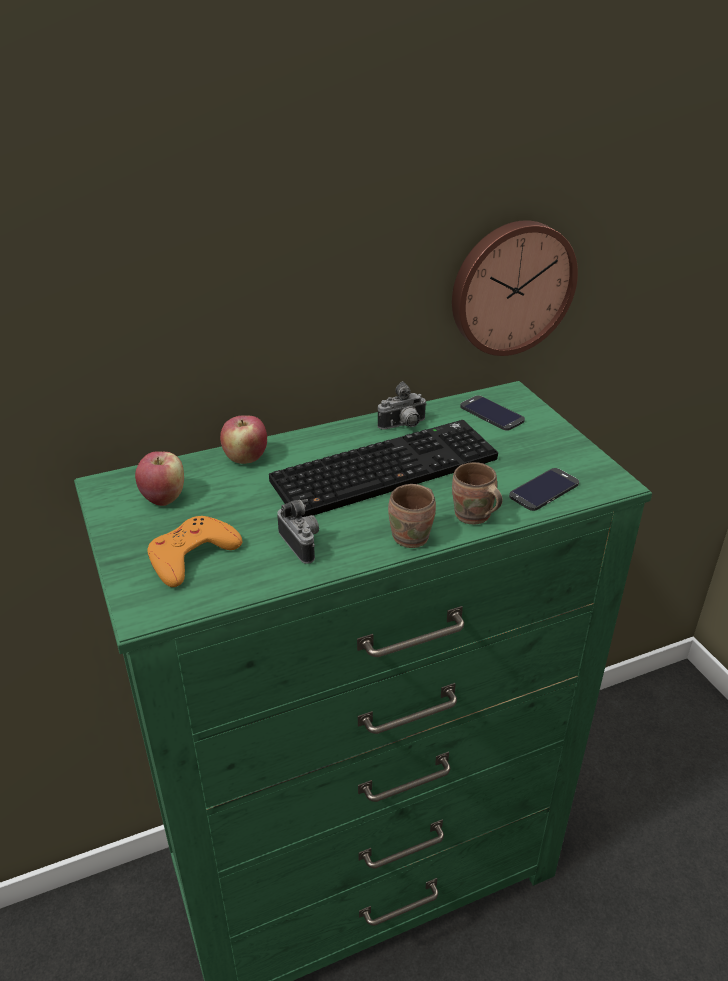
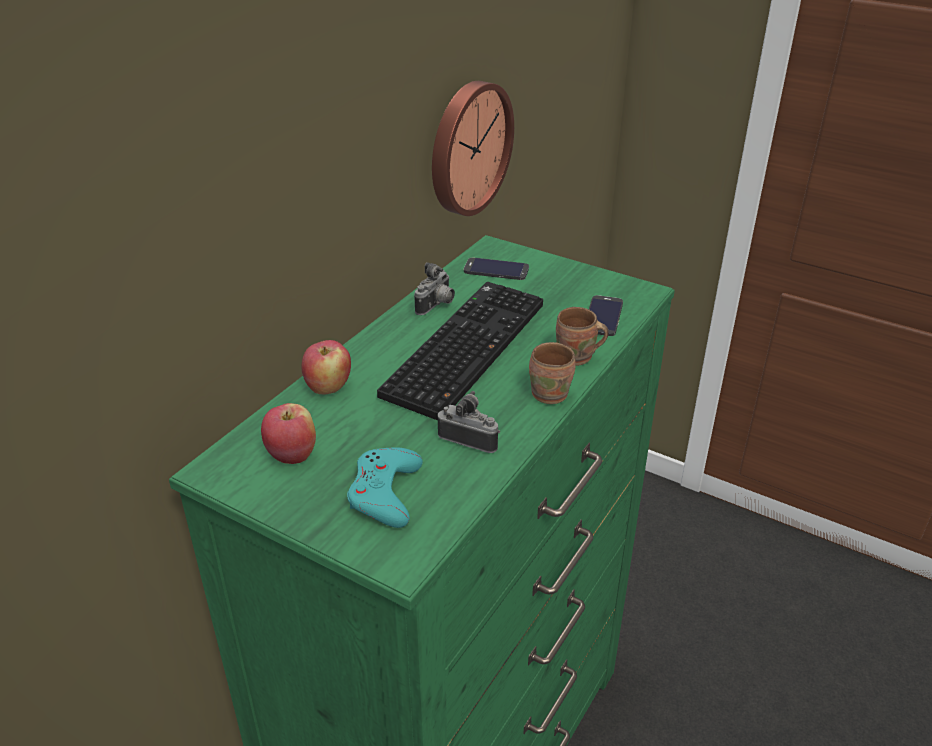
camera: 35 degrees left, 0 degrees up
orange game controller [148,516,242,587] -> turquoise game controller [347,447,423,528]

